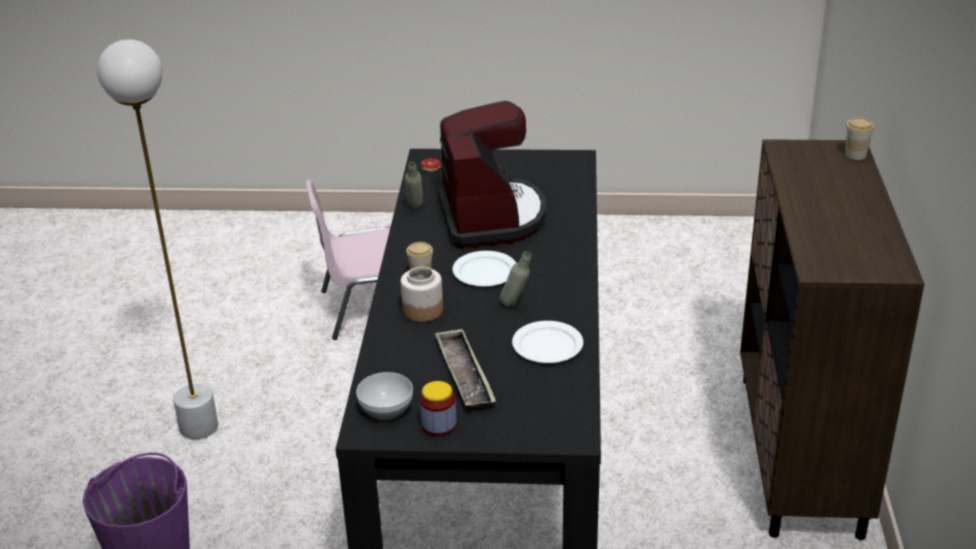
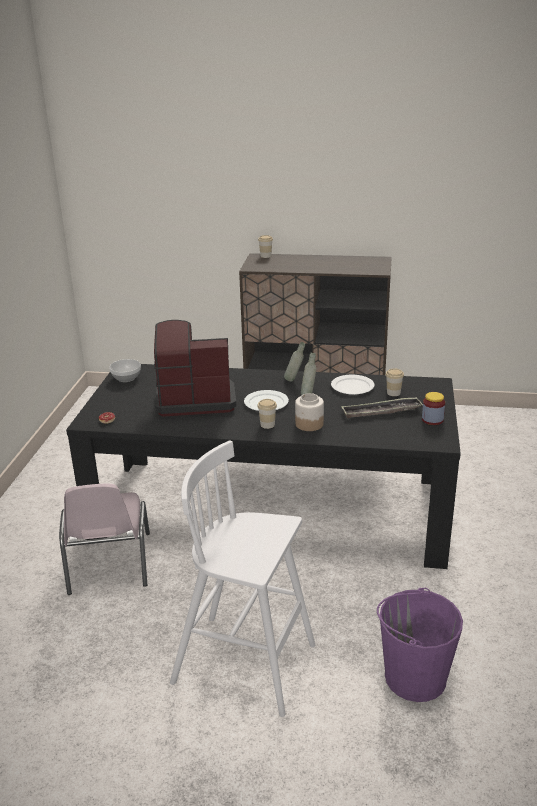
camera: 85 degrees left, 5 degrees down
white floor lamp [97,39,218,439] -> white stool [170,440,315,717]
bowl [356,372,413,420] -> bowl moved to [109,359,141,382]
grey bottle [405,162,423,208] -> grey bottle moved to [284,342,305,382]
none -> cup [386,368,404,396]

